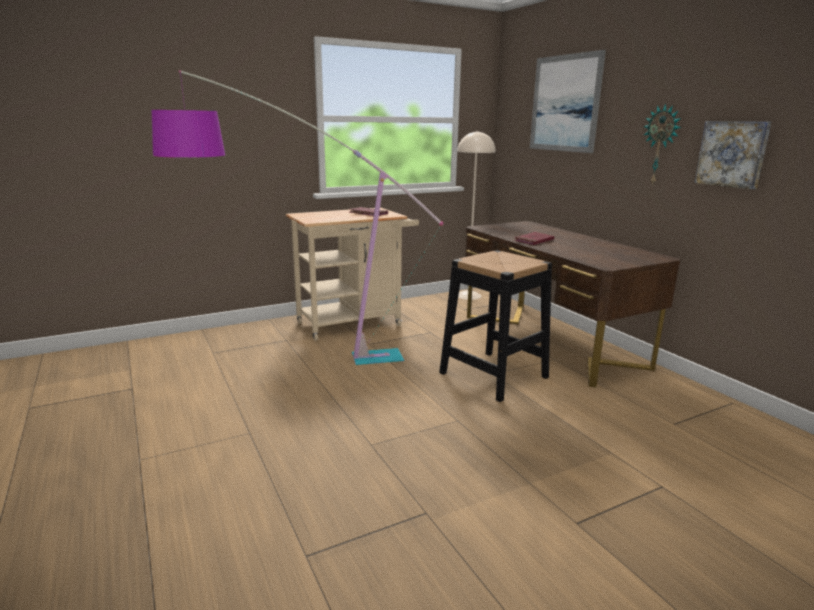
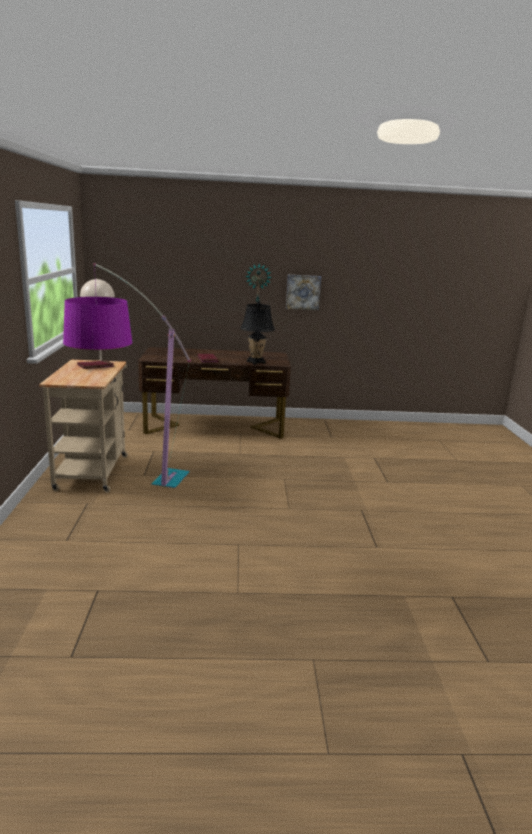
camera: 65 degrees left, 0 degrees up
black stool [439,250,552,402] -> none
picture [530,50,606,153] -> none
none -> black table lamp [240,301,275,365]

